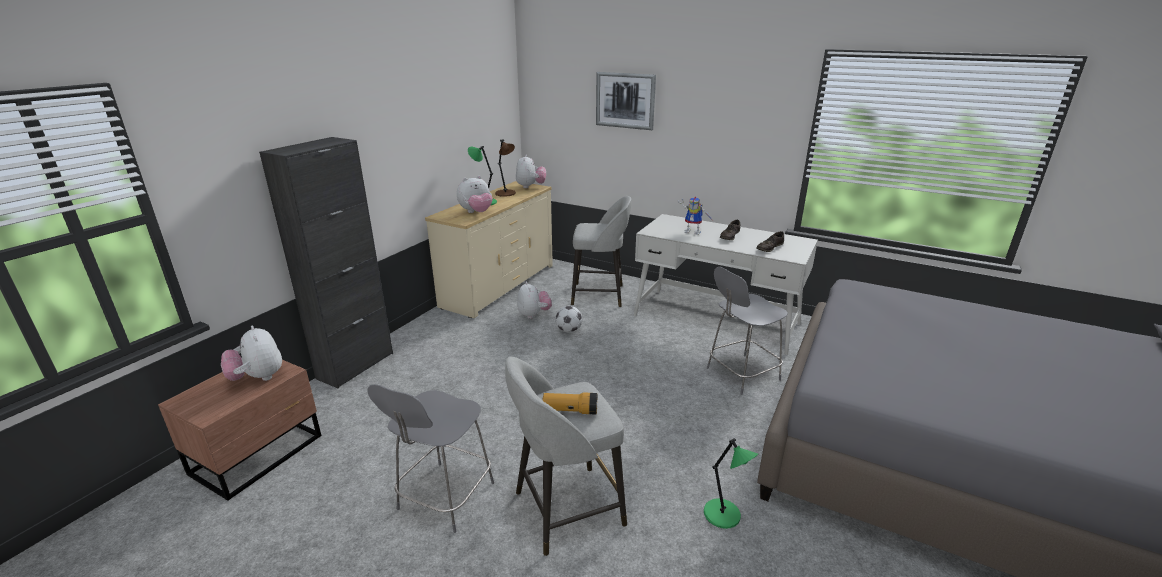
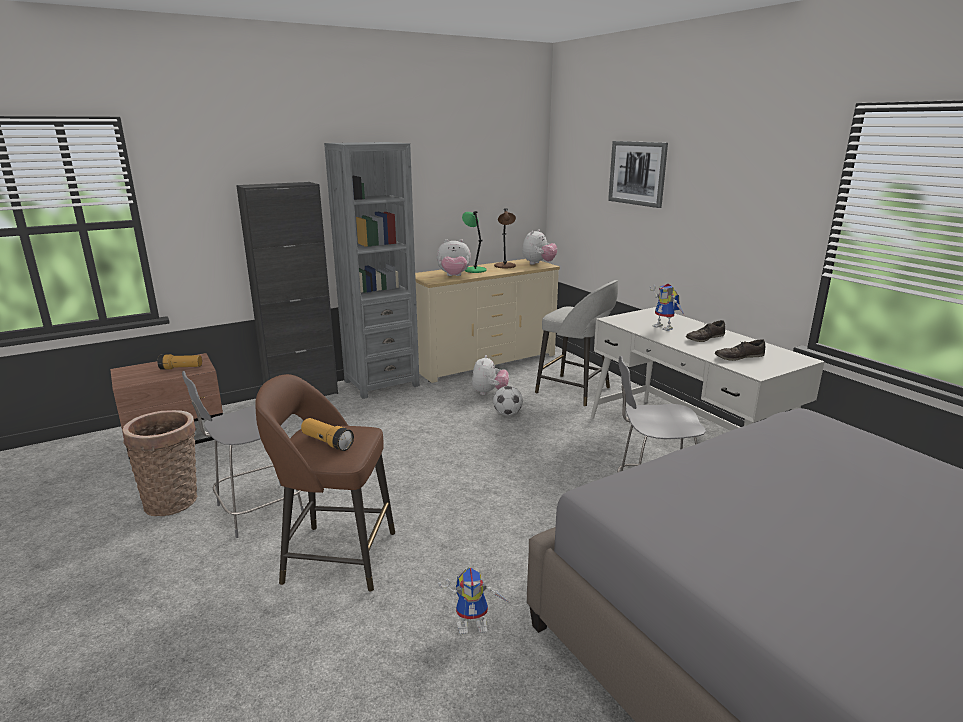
camera: 30 degrees right, 5 degrees down
plush toy [221,325,282,381] -> flashlight [157,354,202,370]
grey stool [505,357,627,556] -> brown stool [255,374,395,592]
green table lamp [704,438,758,529] -> toy robot [438,567,509,635]
none -> basket [122,410,197,516]
none -> grey bookcase [324,142,420,399]

